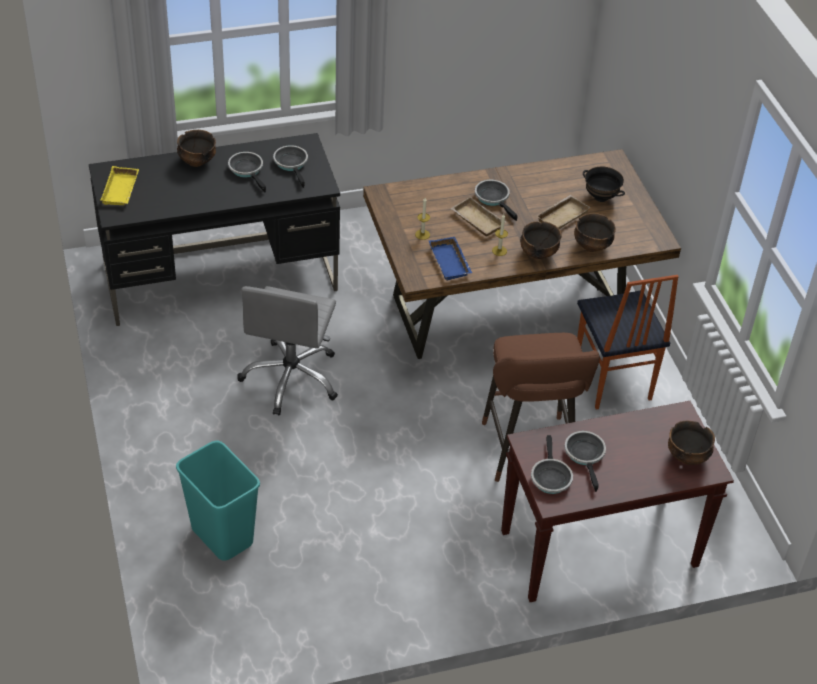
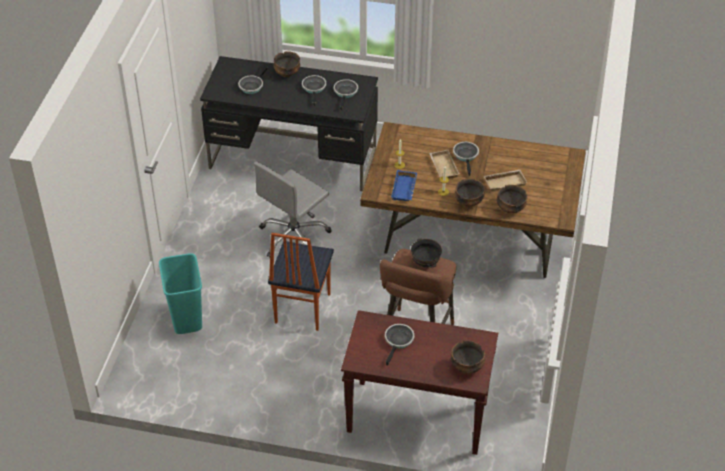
camera: 30 degrees right, 0 degrees up
yellow tray [100,166,139,205] -> none
frying pan [531,435,573,494] -> frying pan moved to [238,66,268,94]
chair [577,275,679,410] -> chair moved to [268,233,334,331]
black bowl [583,167,625,202] -> black bowl moved to [411,239,442,268]

